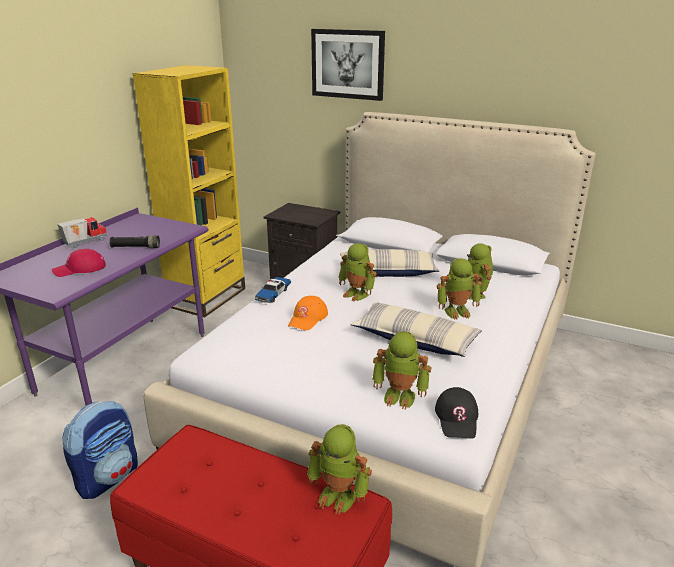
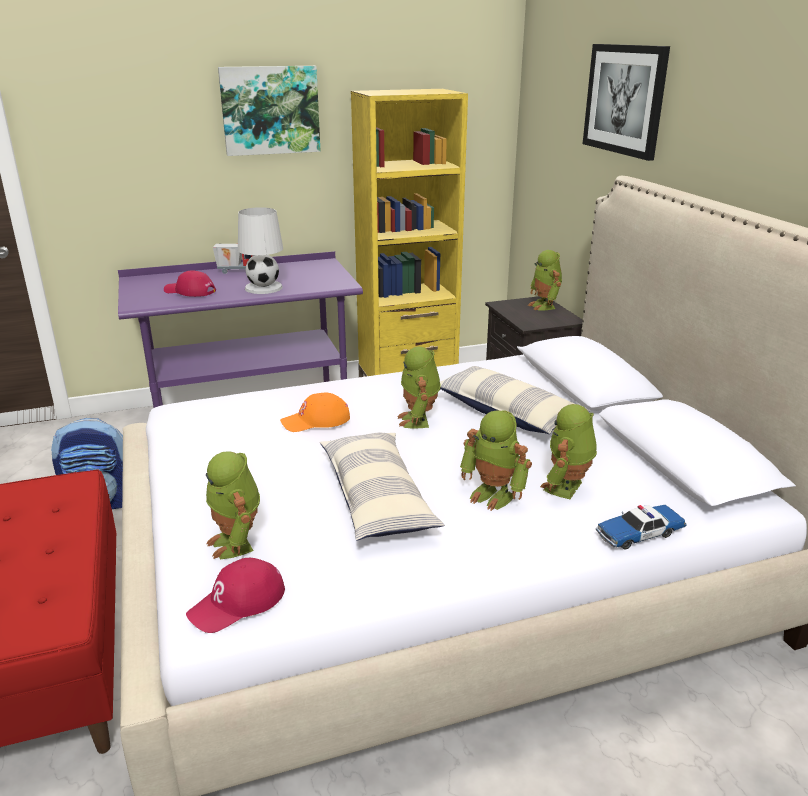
camera: 45 degrees right, 0 degrees up
black flashlight [109,235,160,248] -> white table lamp [238,207,283,294]
toy car [255,277,291,303] -> toy car moved to [596,505,687,550]
toy robot [307,424,372,515] -> toy robot moved to [528,250,562,311]
black cap [435,387,478,439] -> red cap [186,558,285,633]
none -> picture [218,66,321,156]

